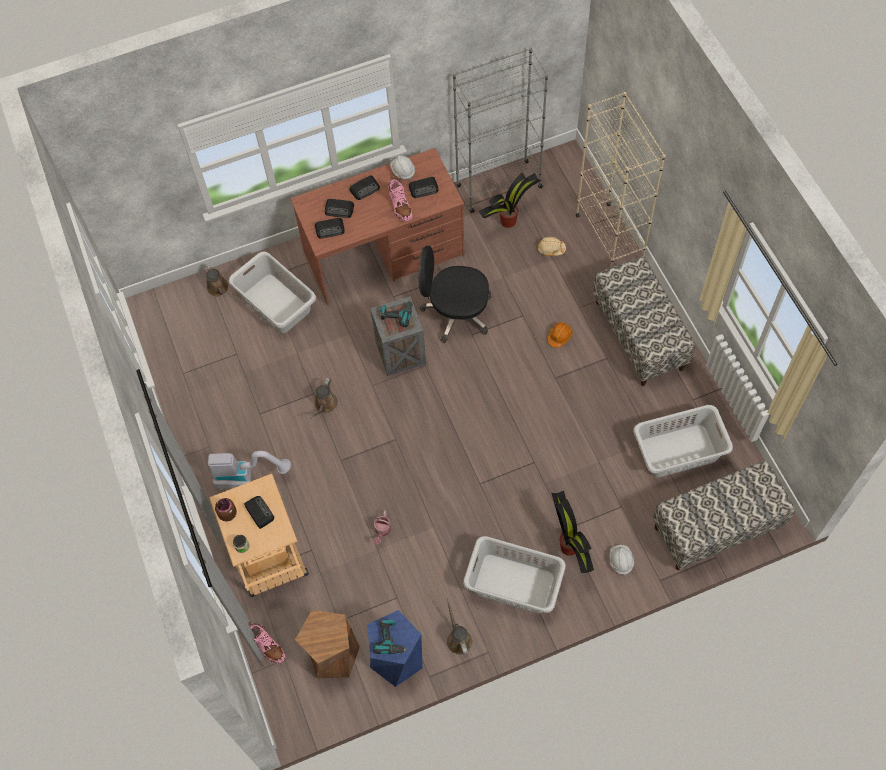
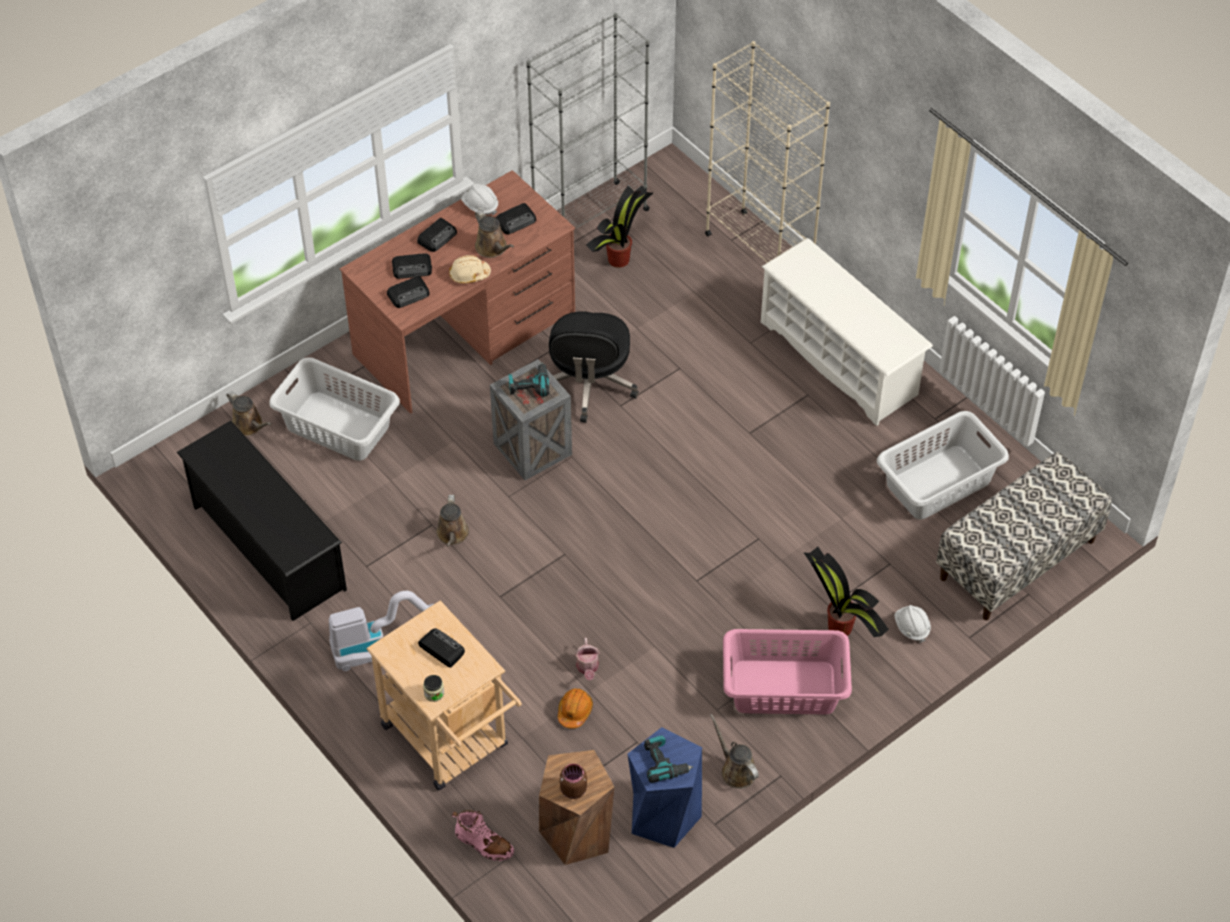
camera: 20 degrees left, 10 degrees down
brown jar [215,498,237,521] -> brown jar moved to [560,764,587,799]
pink boot [388,176,413,221] -> brown watering can [475,210,514,258]
black office chair [418,246,491,343] -> black office chair turned 75 degrees counterclockwise [549,312,639,423]
grey laundry basket [463,536,566,614] -> pink laundry basket [723,629,852,714]
beige hard hat [538,237,566,256] -> beige hard hat moved to [449,255,491,284]
orange hard hat [547,322,573,348] -> orange hard hat moved to [558,688,593,729]
bench [593,257,695,386] -> white shoe rack [761,238,933,426]
none -> black shoe rack [177,420,347,621]

